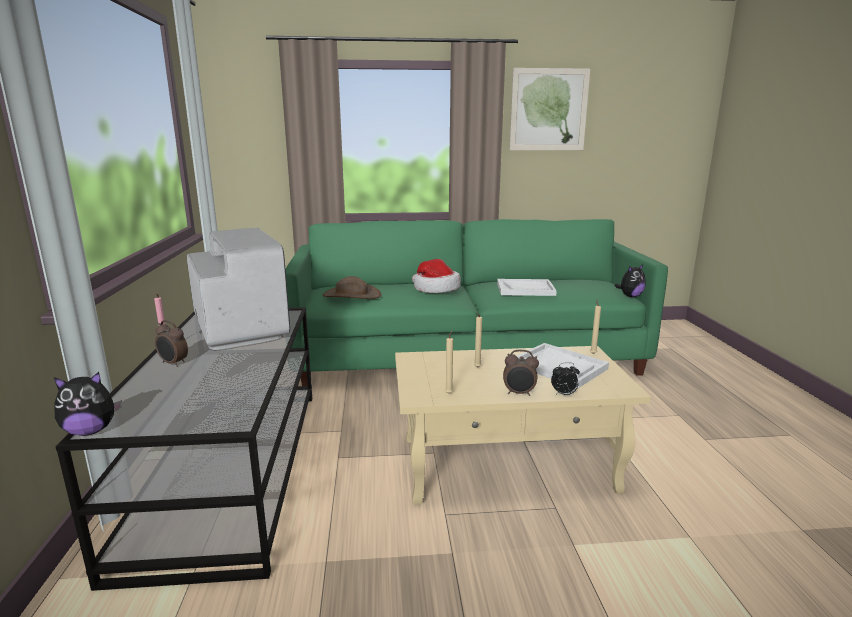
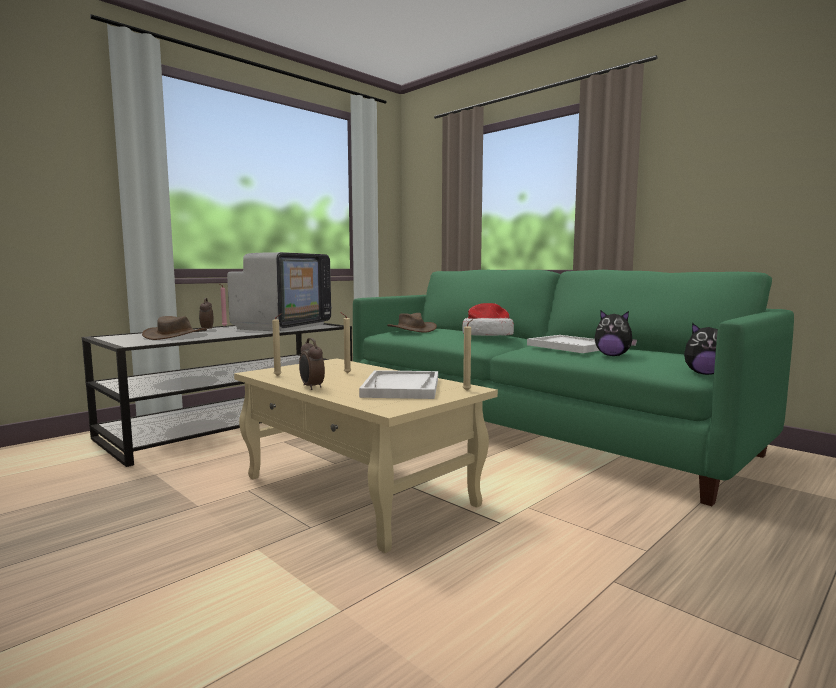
camera: 50 degrees right, 10 degrees down
plush toy [54,372,122,436] -> plush toy moved to [595,310,637,356]
picture [509,68,590,150] -> none
alarm clock [551,362,580,395] -> none
none -> brown hat [142,316,207,340]

